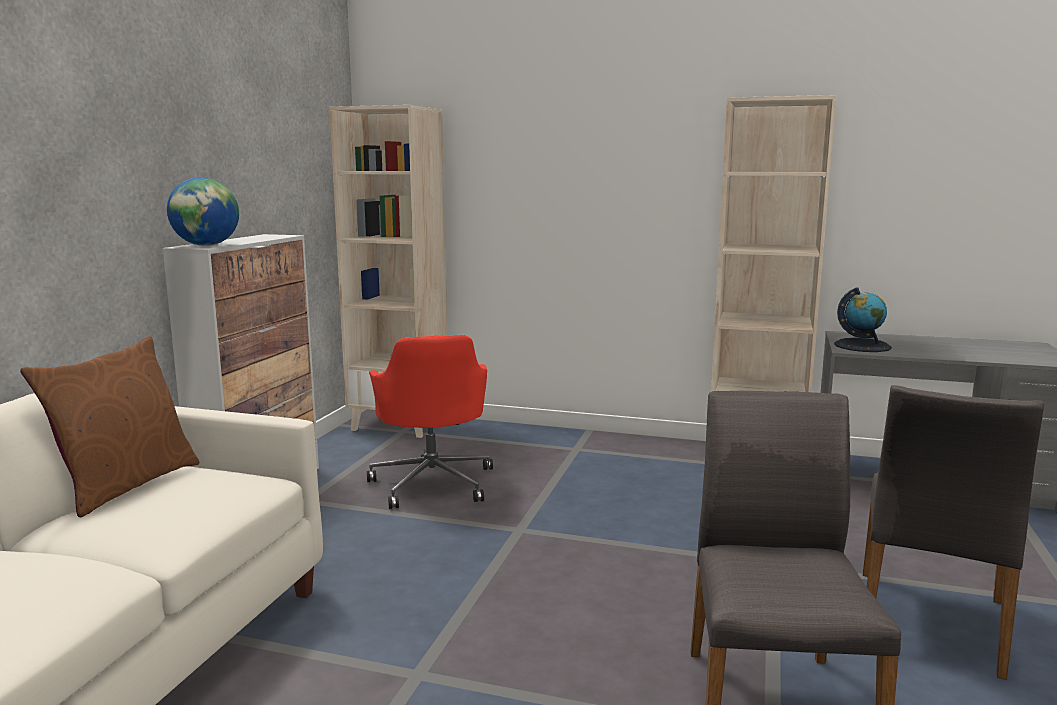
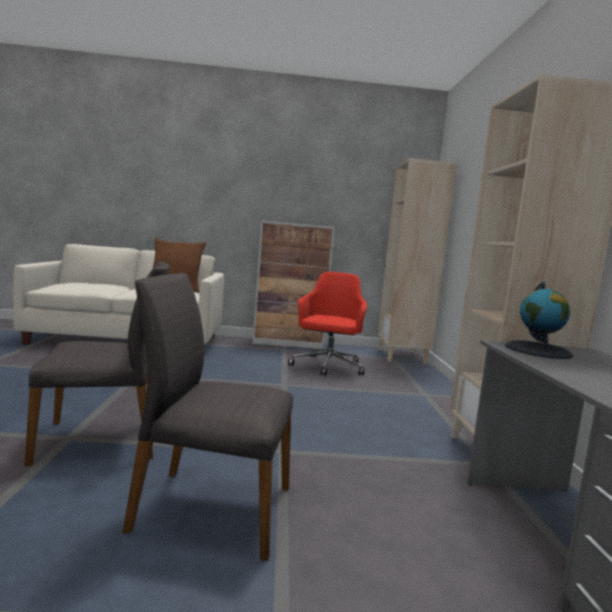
camera: 70 degrees right, 5 degrees down
globe [167,177,239,246] -> none
red office chair [367,335,493,509] -> red office chair turned 135 degrees clockwise [288,272,367,376]

